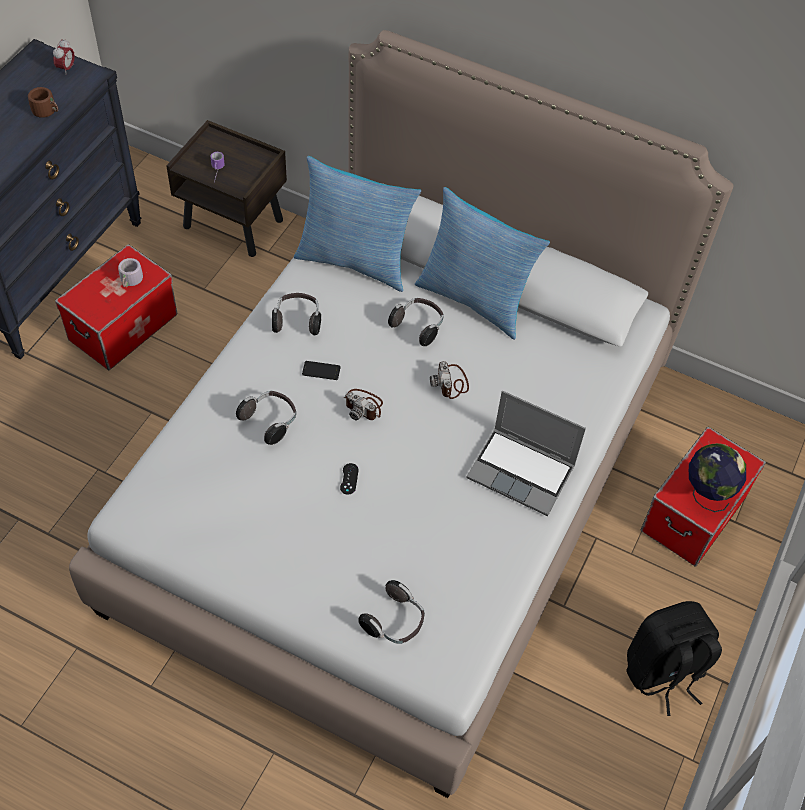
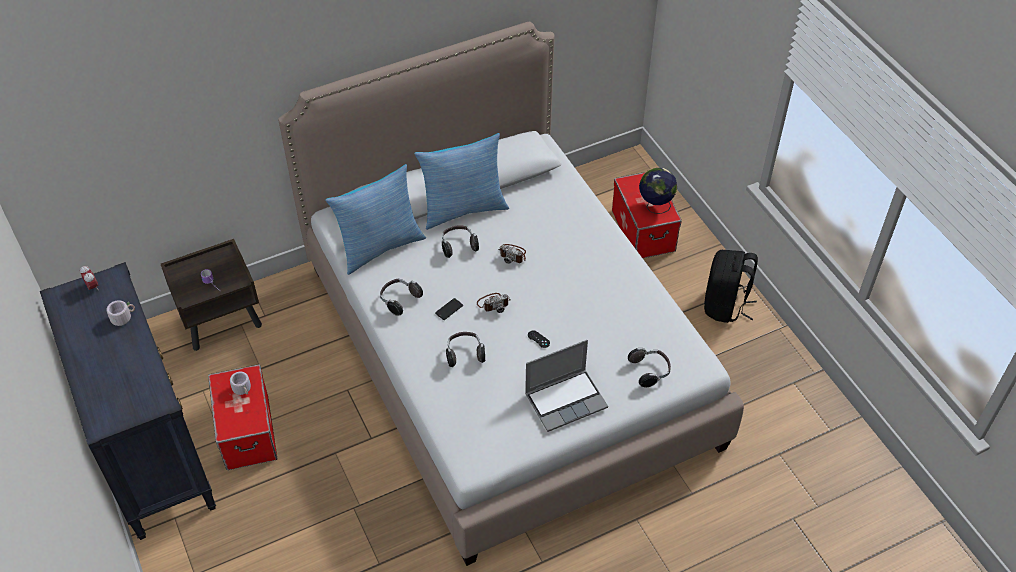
camera: 50 degrees left, 5 degrees down
brown mug [28,87,58,118] -> grey mug [107,300,135,326]
laptop [466,391,586,516] -> laptop moved to [525,340,608,432]

